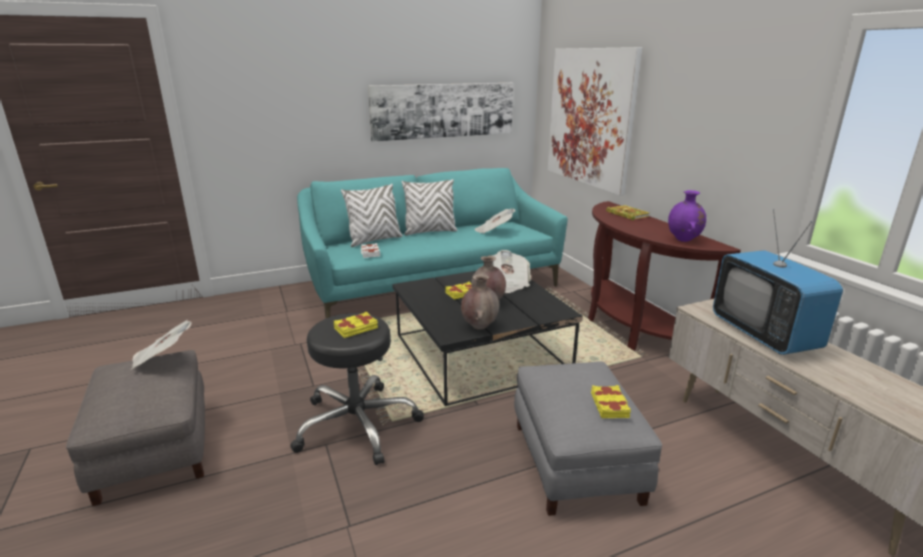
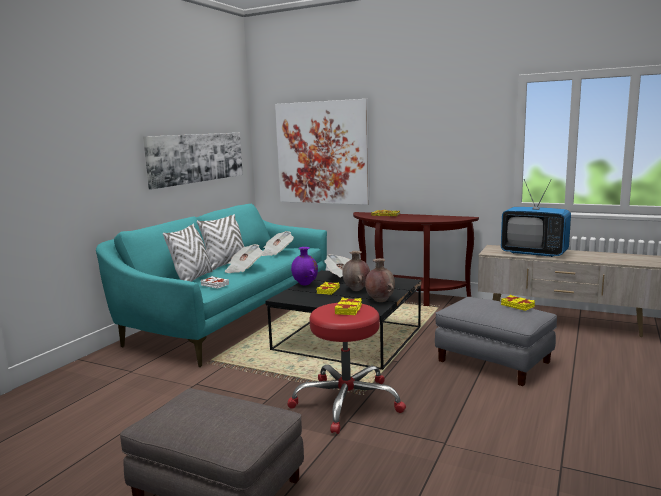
camera: 40 degrees left, 10 degrees down
newspaper [131,320,192,369] -> newspaper moved to [225,244,263,273]
black stool [291,313,424,465] -> red stool [287,303,406,434]
purple vase [668,190,706,242] -> purple vase moved to [291,247,318,285]

